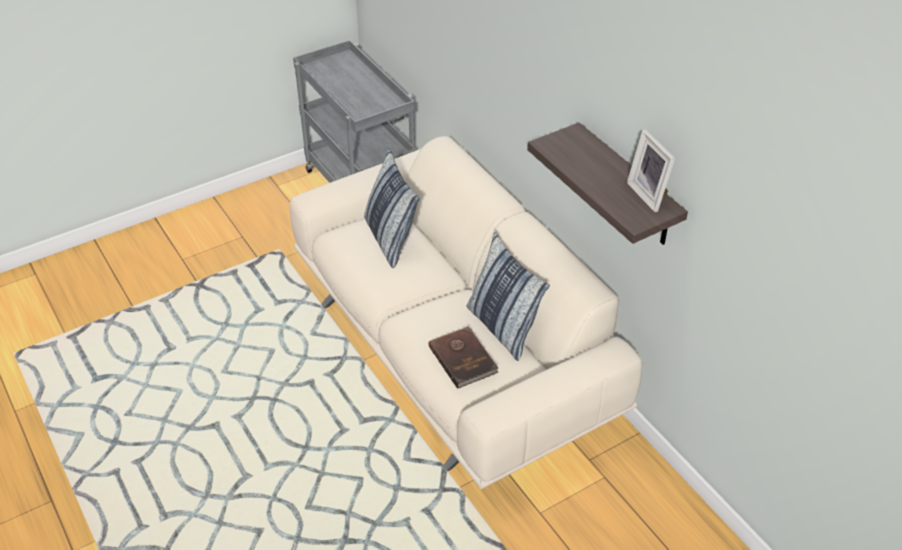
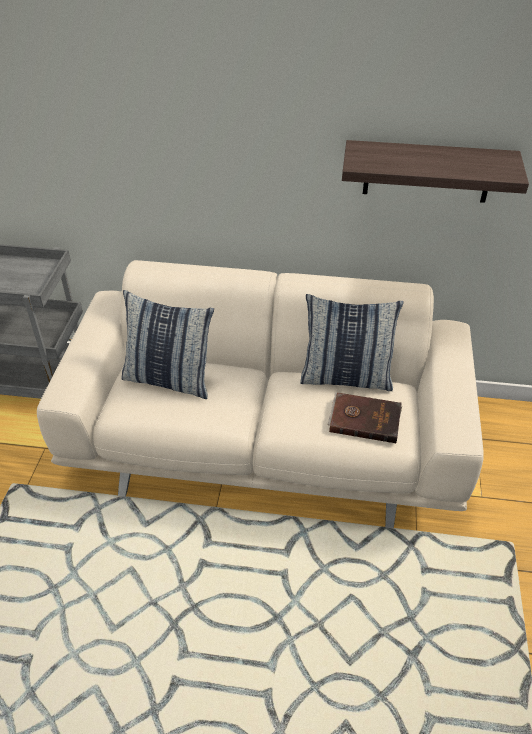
camera: 50 degrees left, 0 degrees up
picture frame [627,129,675,212] -> none

